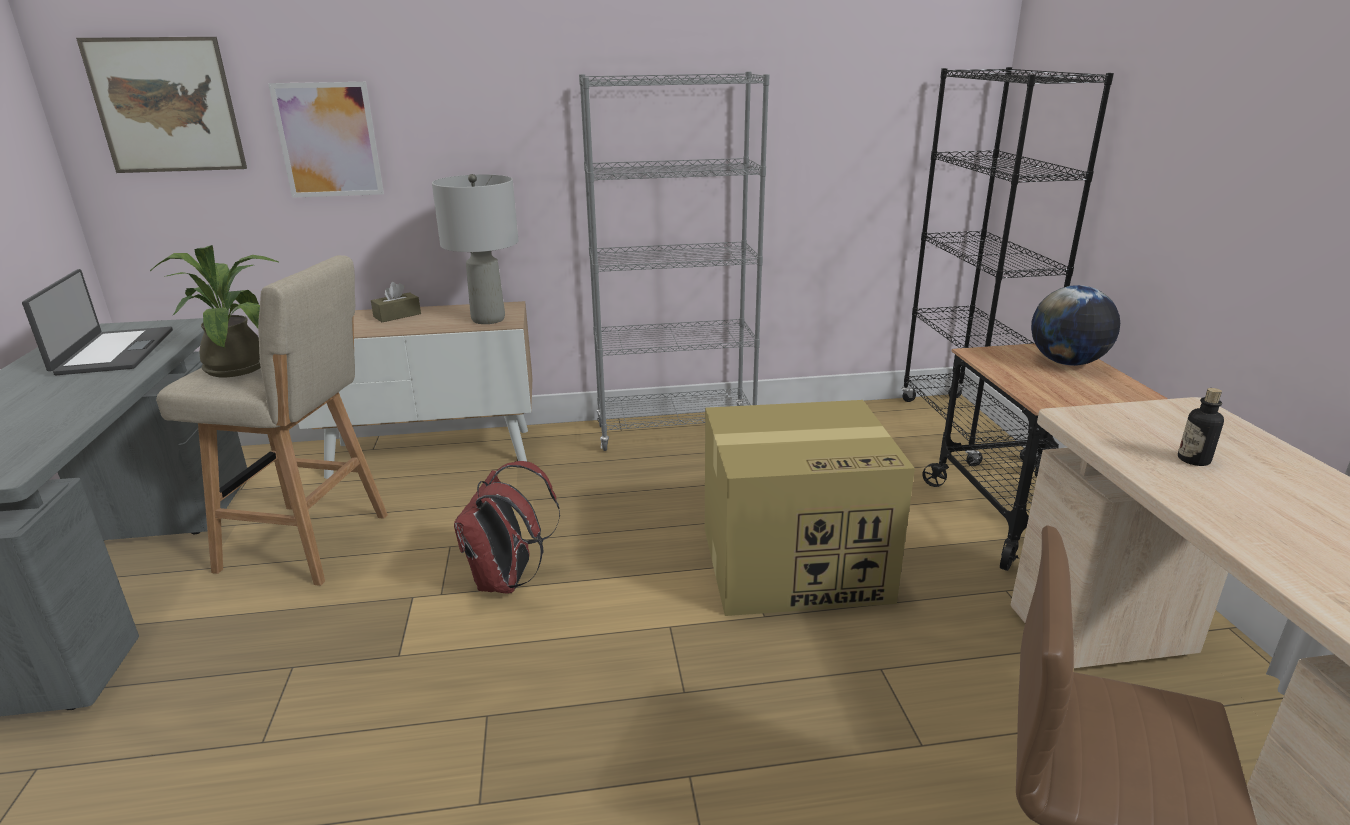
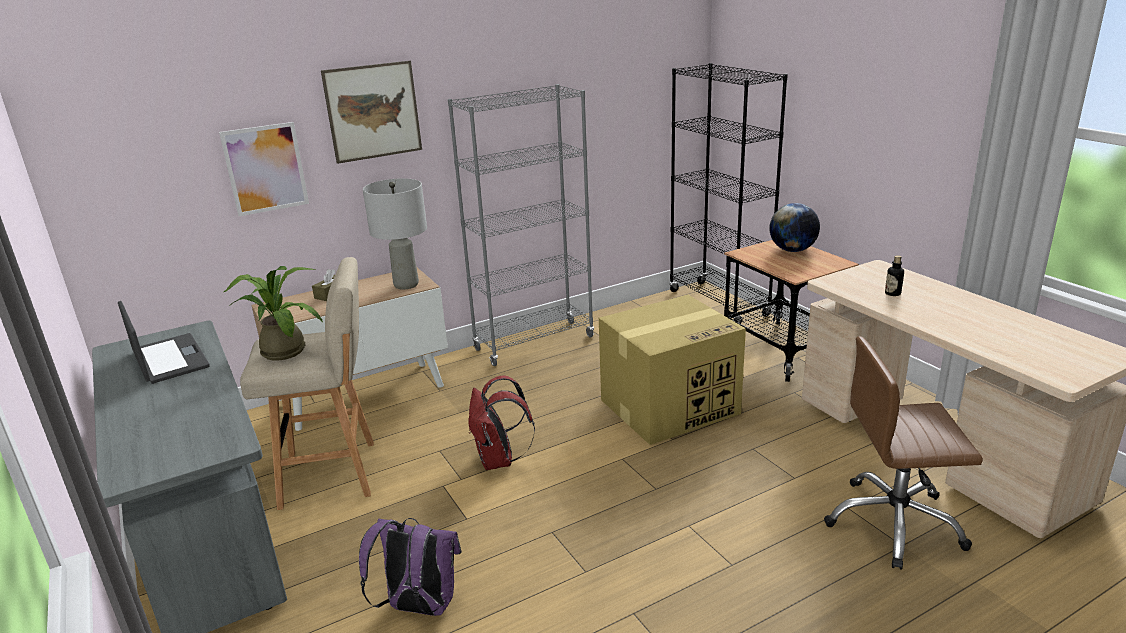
camera: 20 degrees left, 0 degrees up
picture [76,37,247,173] -> picture moved to [321,61,422,164]
none -> purple backpack [359,518,461,616]

